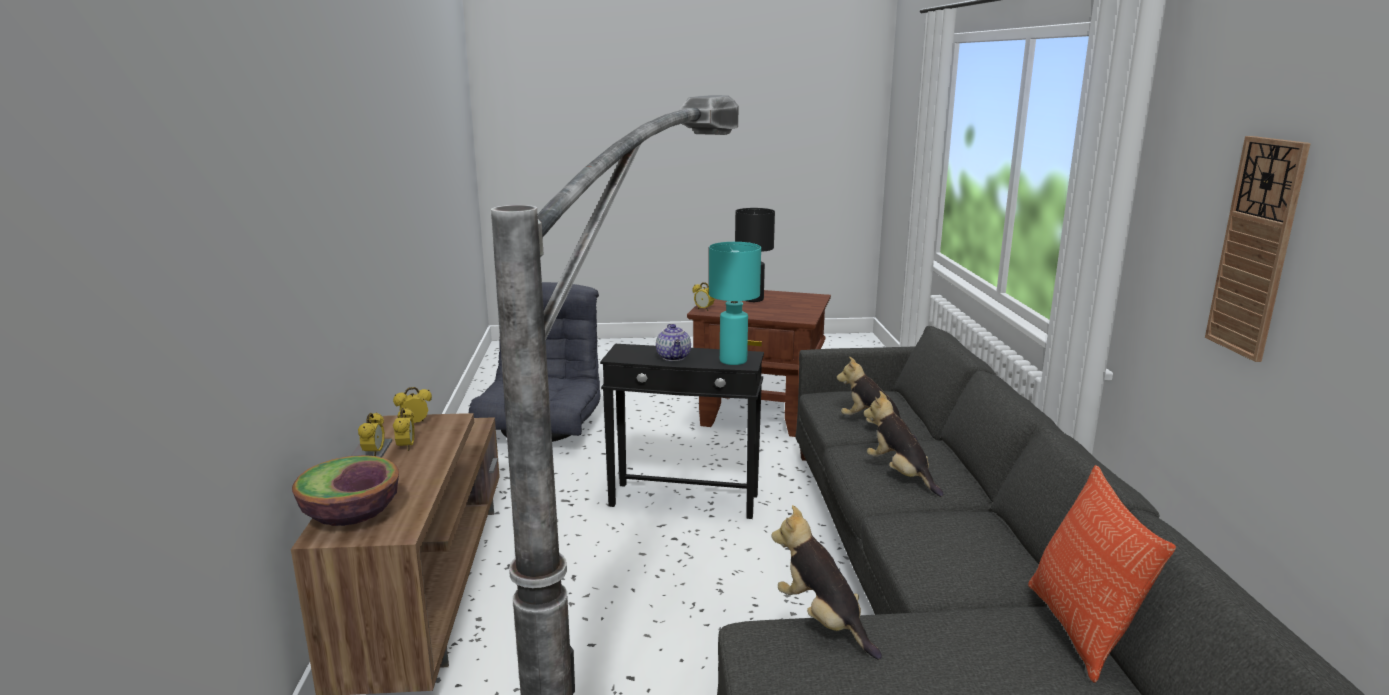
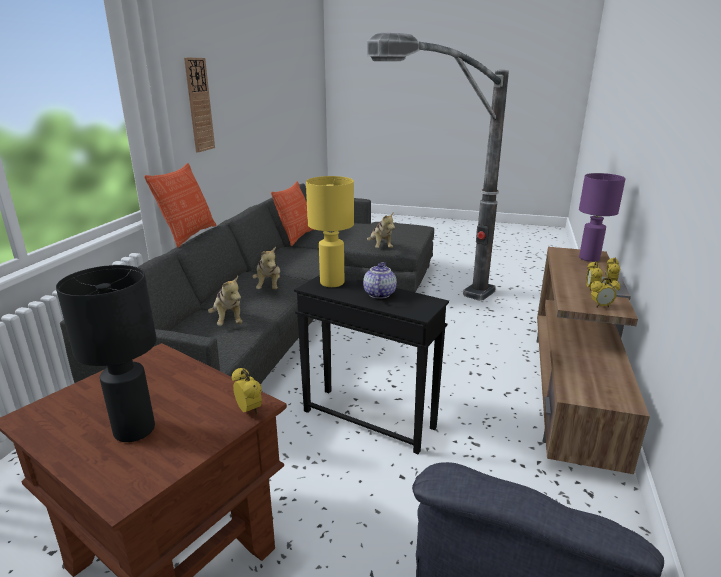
camera: 160 degrees left, 5 degrees up
bowl [292,455,399,526] -> purple table lamp [579,173,626,262]
turquoise table lamp [709,242,761,365] -> yellow table lamp [306,176,354,287]
none -> orange pillow [144,163,216,248]

